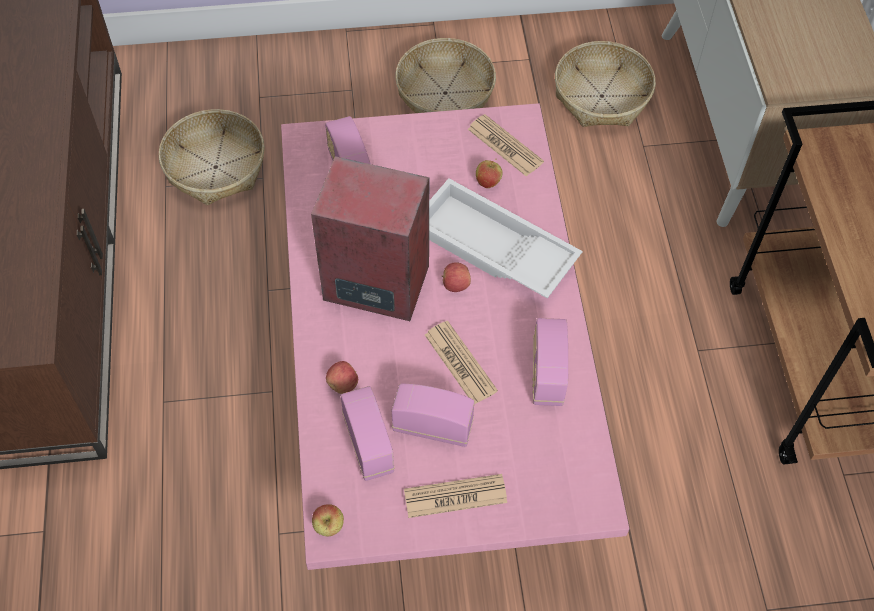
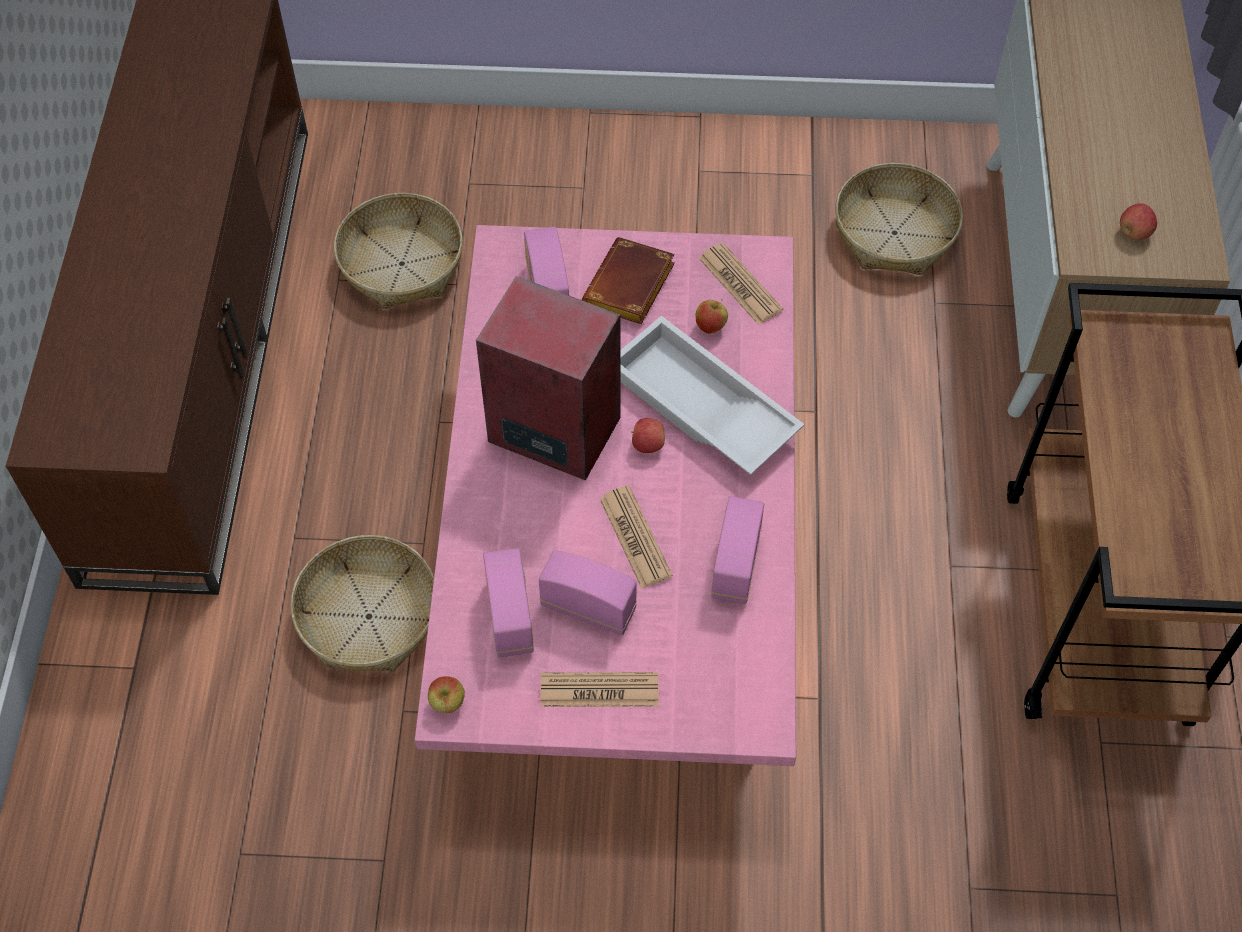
camera: 10 degrees right, 0 degrees up
apple [326,361,358,394] -> apple moved to [1120,203,1157,240]
basket [395,38,496,113] -> basket moved to [290,535,434,671]
none -> brown book [582,237,675,324]

